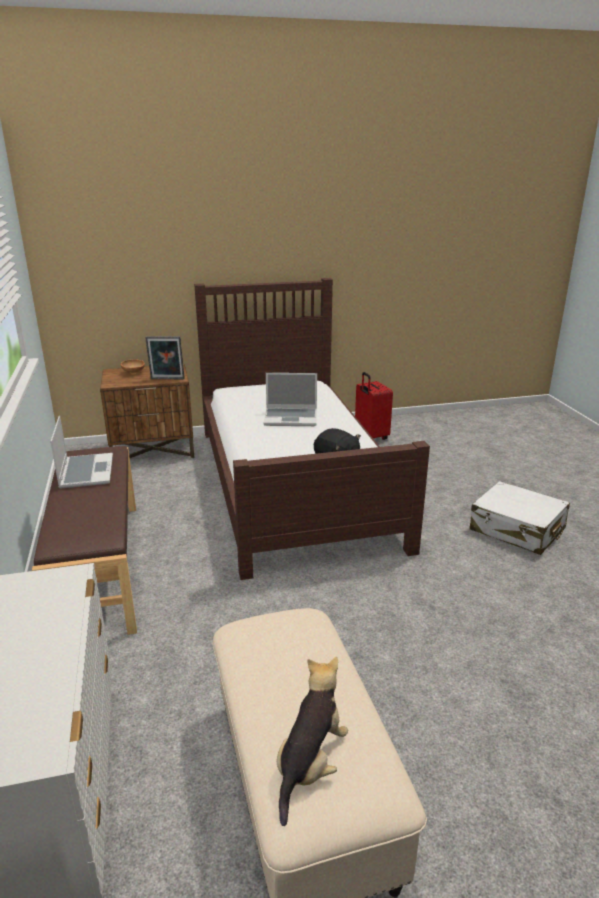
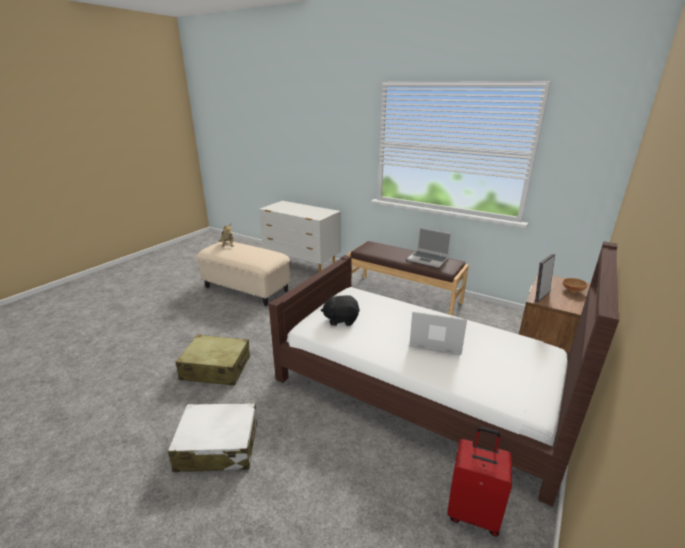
camera: 135 degrees right, 0 degrees up
laptop [264,373,317,426] -> laptop turned 60 degrees clockwise [409,311,467,355]
none -> beige suitcase [176,334,250,386]

